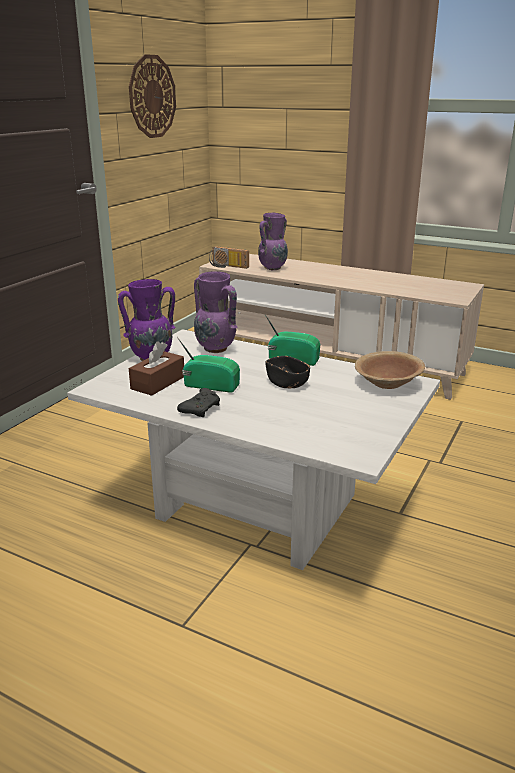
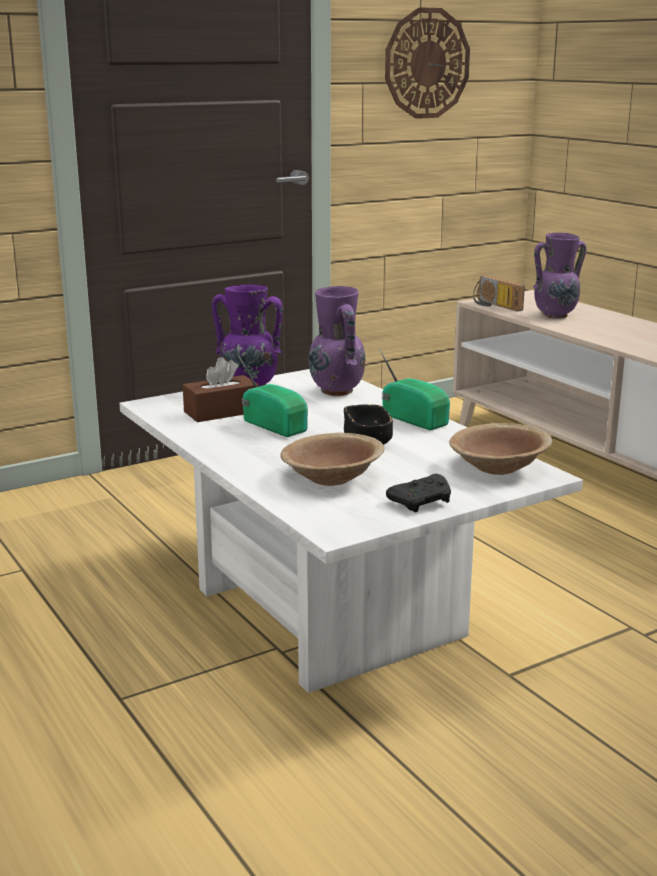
camera: 30 degrees right, 5 degrees down
black game controller [177,388,220,417] -> black game controller moved to [386,474,451,512]
none -> brown bowl [280,432,384,486]

